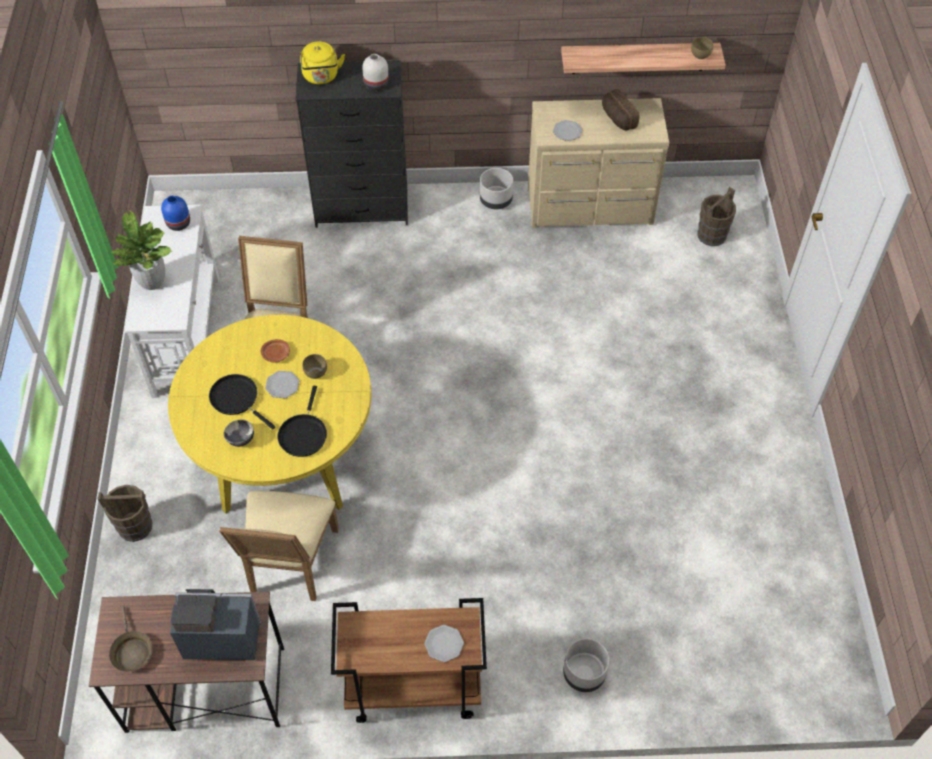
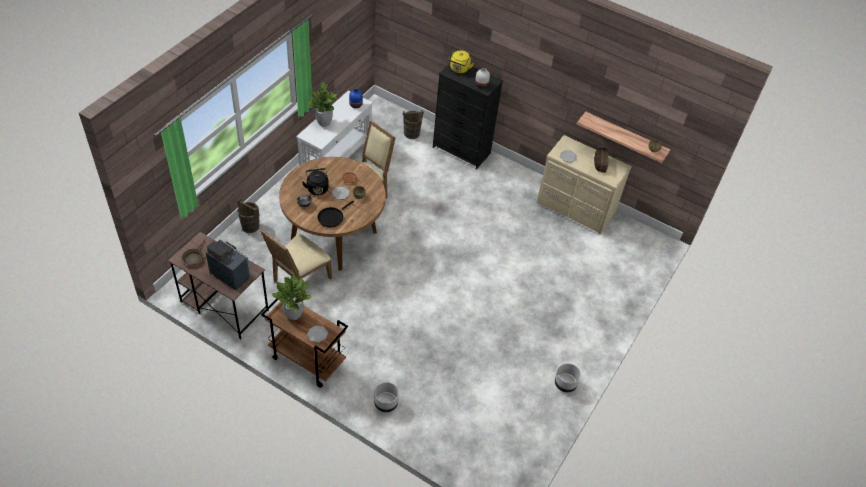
camera: 30 degrees right, 5 degrees down
yellow dining table [168,315,371,513] -> brown dining table [279,157,386,271]
black frying pan [209,374,275,429] -> black kettle [302,168,329,195]
grey planter [480,168,513,209] -> grey planter moved to [555,363,581,393]
brown bucket [698,187,736,246] -> brown bucket moved to [403,110,424,139]
none -> potted plant [272,275,312,320]

